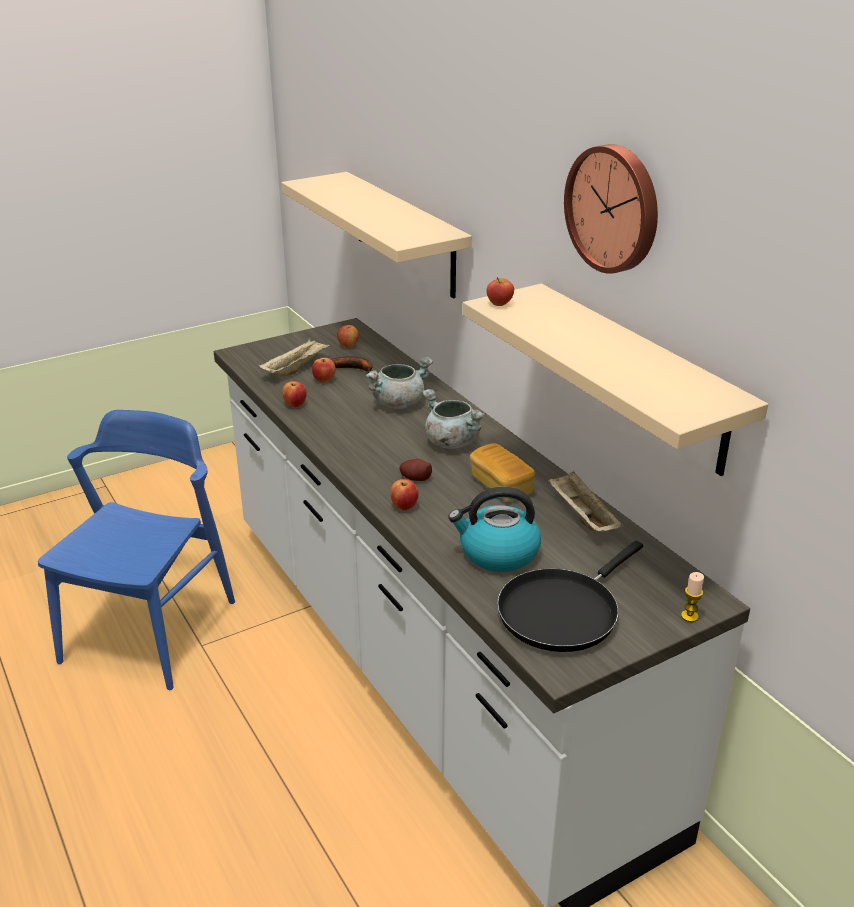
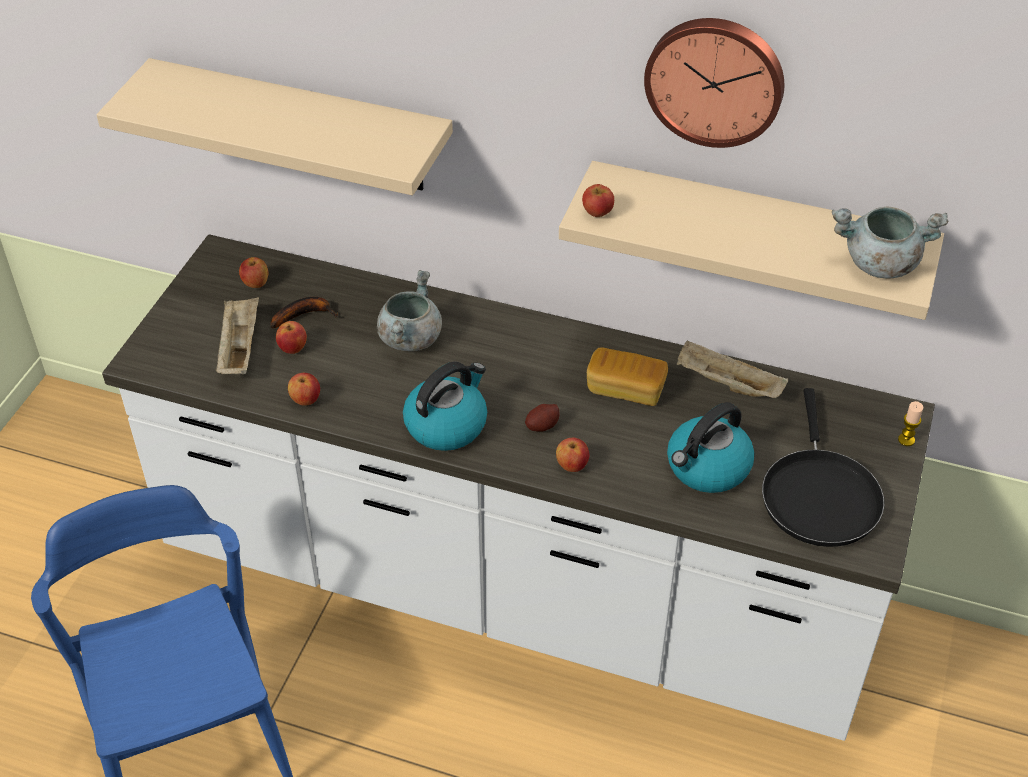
camera: 40 degrees left, 15 degrees up
grey cooking pot [422,389,486,449] -> grey cooking pot moved to [832,207,949,279]
none -> kettle [403,362,487,451]

